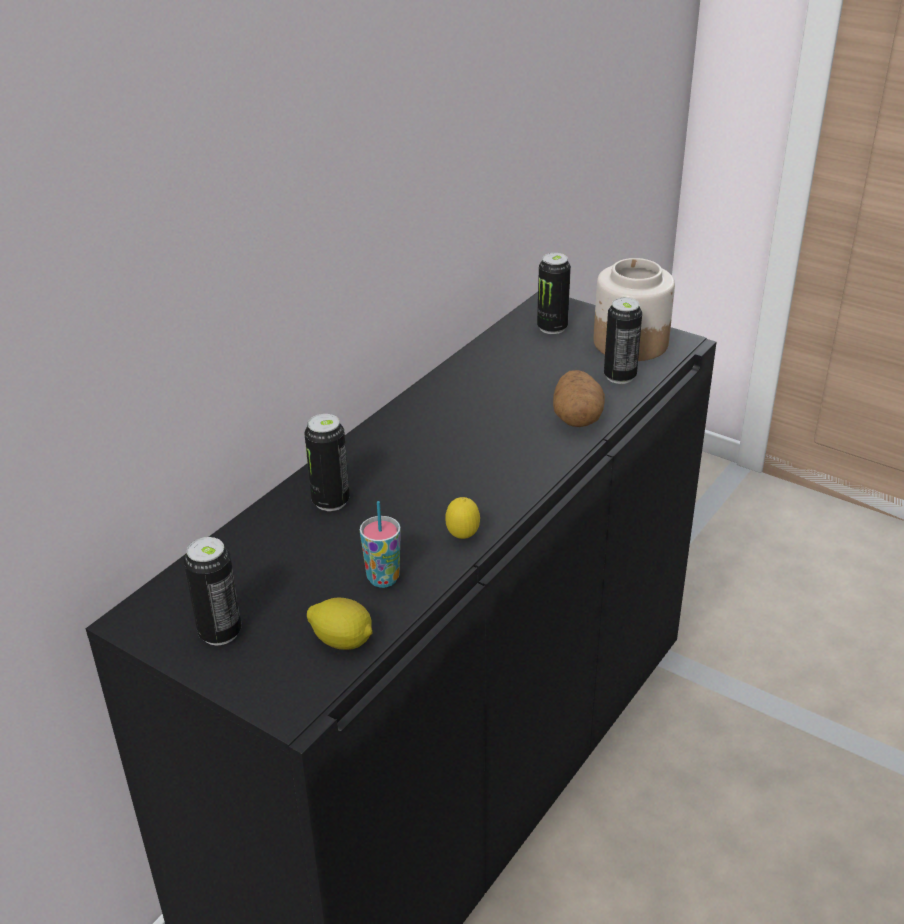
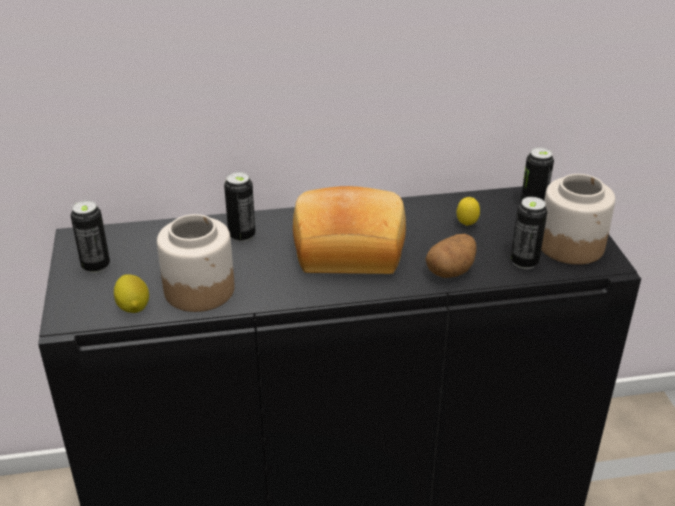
camera: 45 degrees right, 0 degrees up
cup [360,501,401,588] -> jar [157,214,235,312]
lemon [445,497,480,539] -> lemon moved to [457,197,480,226]
none -> bread [293,186,406,274]

